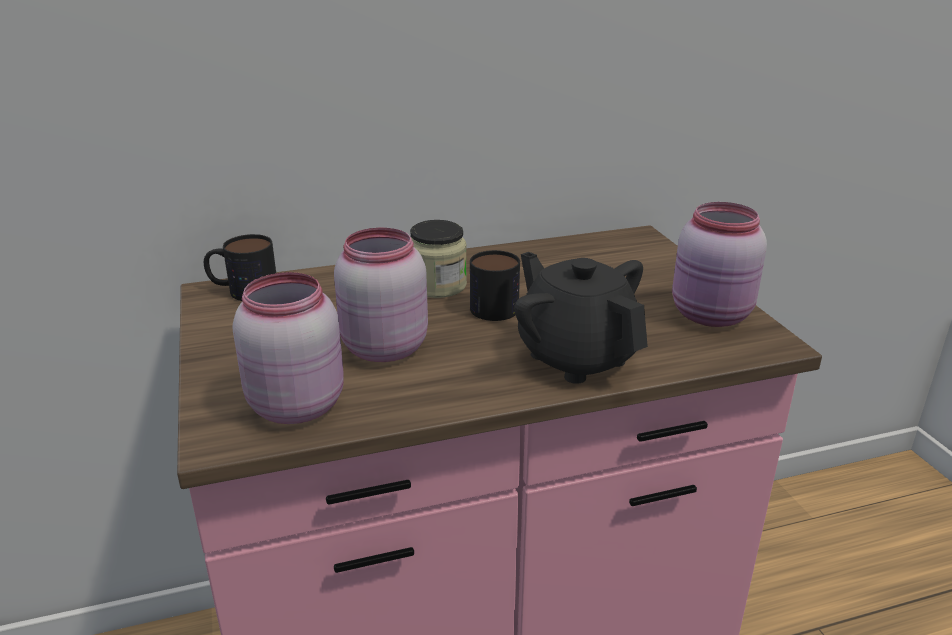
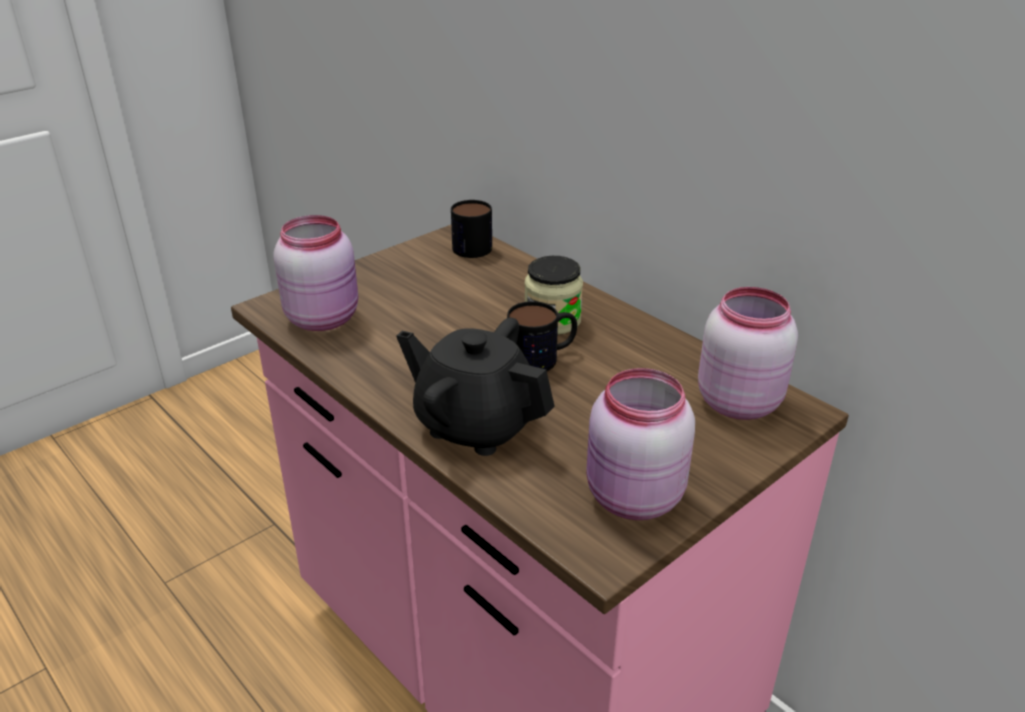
camera: 65 degrees right, 5 degrees up
pink jar [334,228,428,362] -> pink jar moved to [698,287,798,420]
black teapot [514,252,648,384] -> black teapot turned 90 degrees counterclockwise [396,318,555,456]

